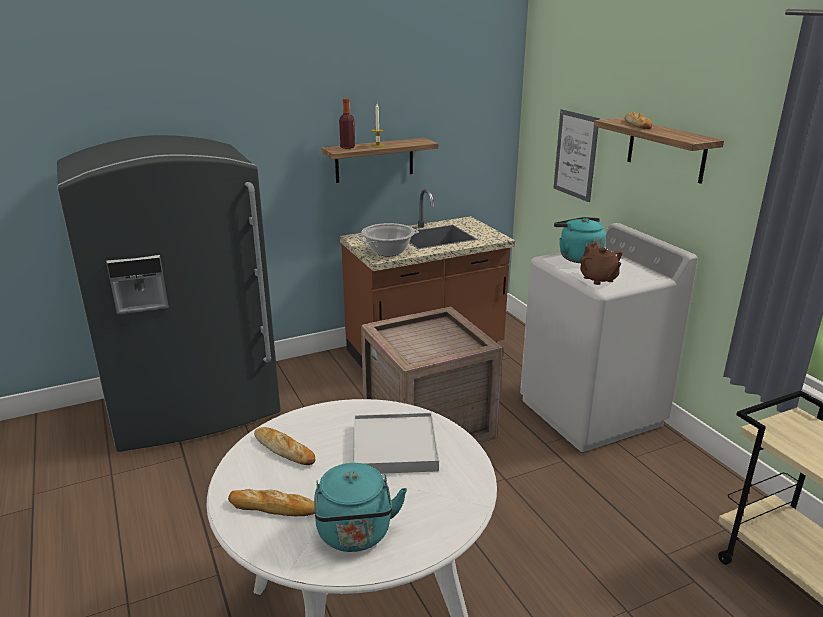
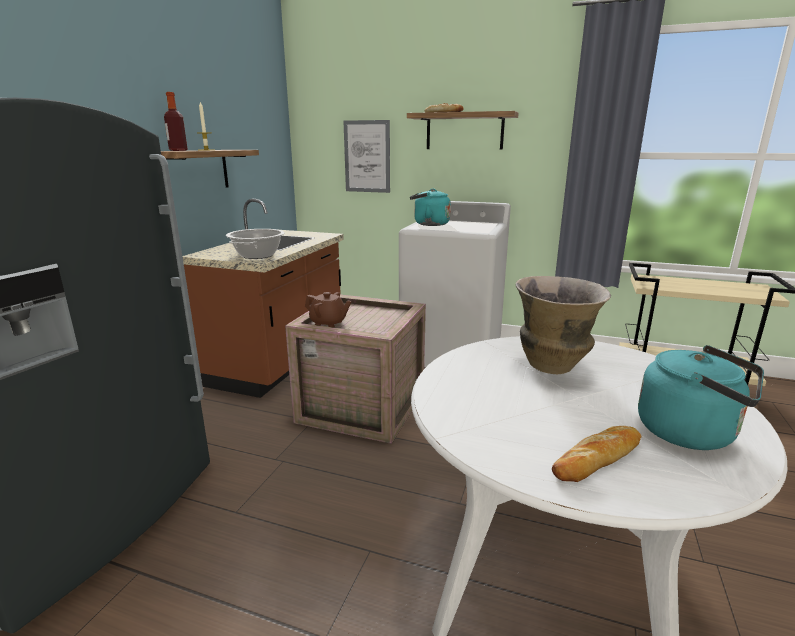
camera: 45 degrees left, 5 degrees down
bread [254,427,315,465] -> none
white tray [353,413,439,474] -> vase [515,276,611,374]
brown teapot [580,246,622,285] -> brown teapot moved to [305,292,352,328]

